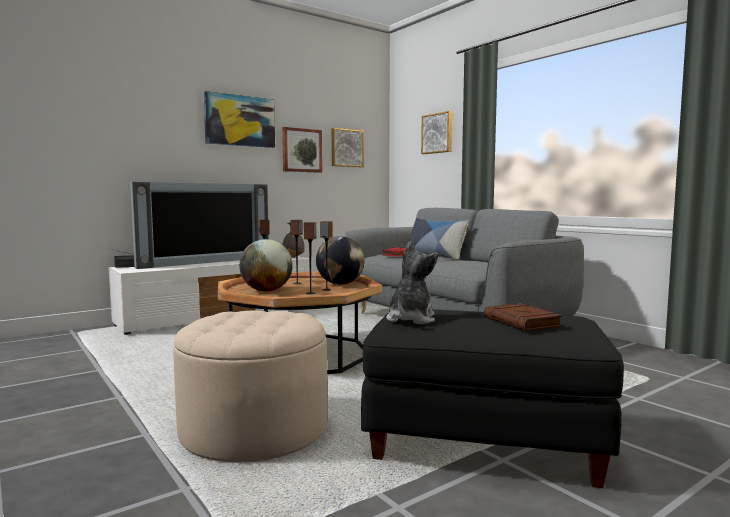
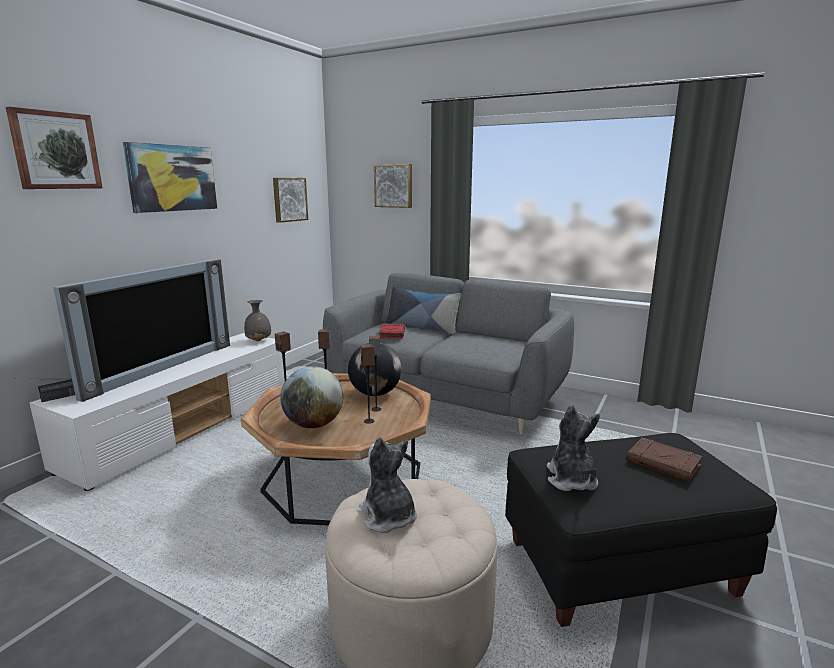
camera: 25 degrees left, 10 degrees up
picture [282,127,322,173] -> picture moved to [6,107,103,189]
none -> plush toy [359,437,417,533]

